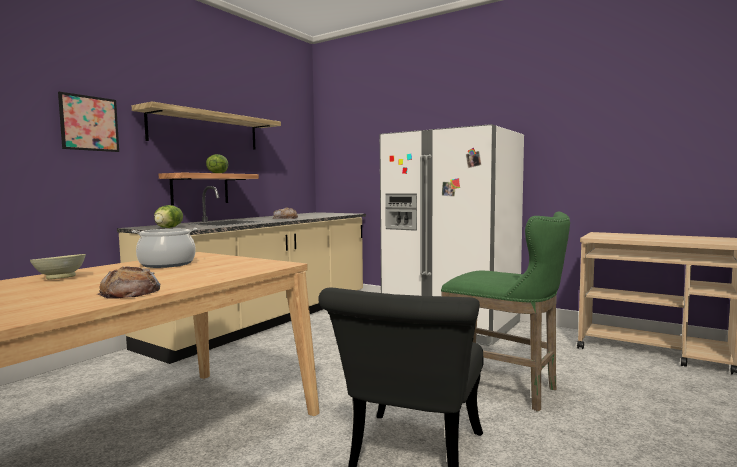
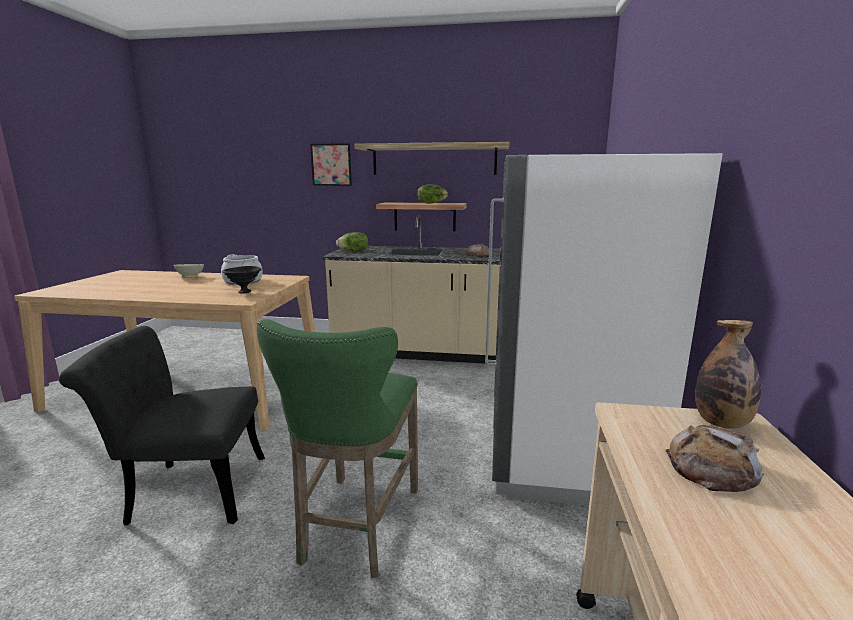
camera: 65 degrees right, 10 degrees up
bread [97,266,161,299] -> bread moved to [665,425,764,492]
none -> black bowl [222,266,262,294]
none -> bottle [695,320,761,429]

